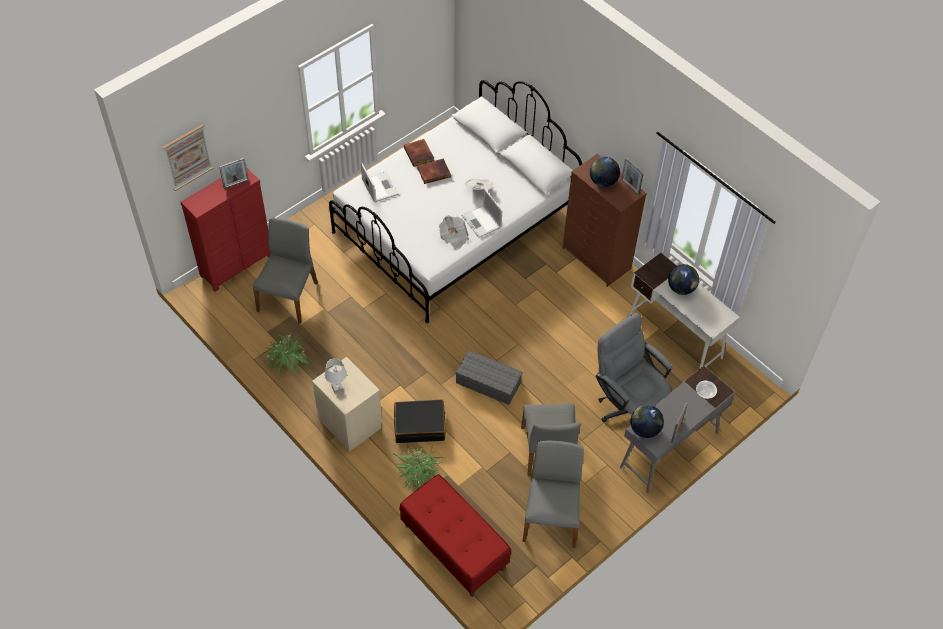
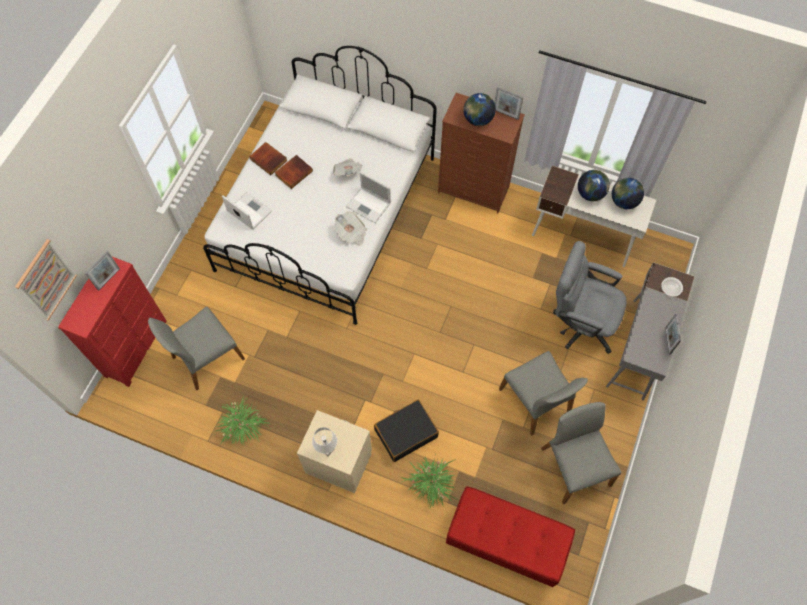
camera: 25 degrees left, 10 degrees up
grey chair [253,218,318,324] -> grey chair turned 120 degrees counterclockwise [148,306,245,390]
grey storage box [456,350,523,405] -> none
globe [630,405,664,438] -> globe moved to [612,178,644,209]

